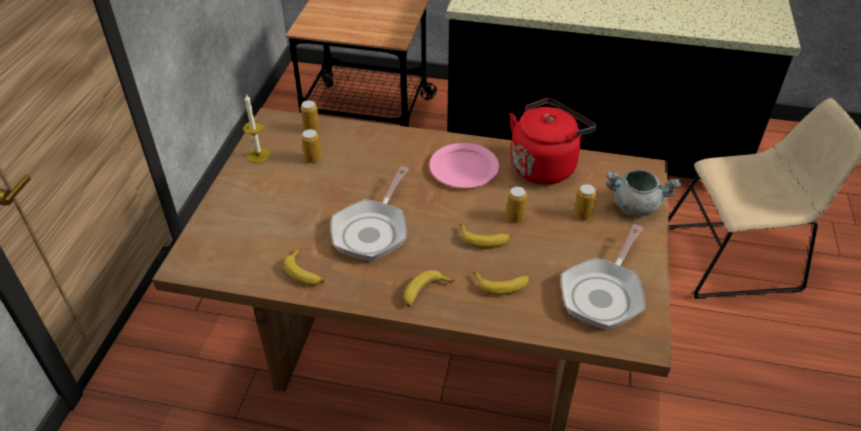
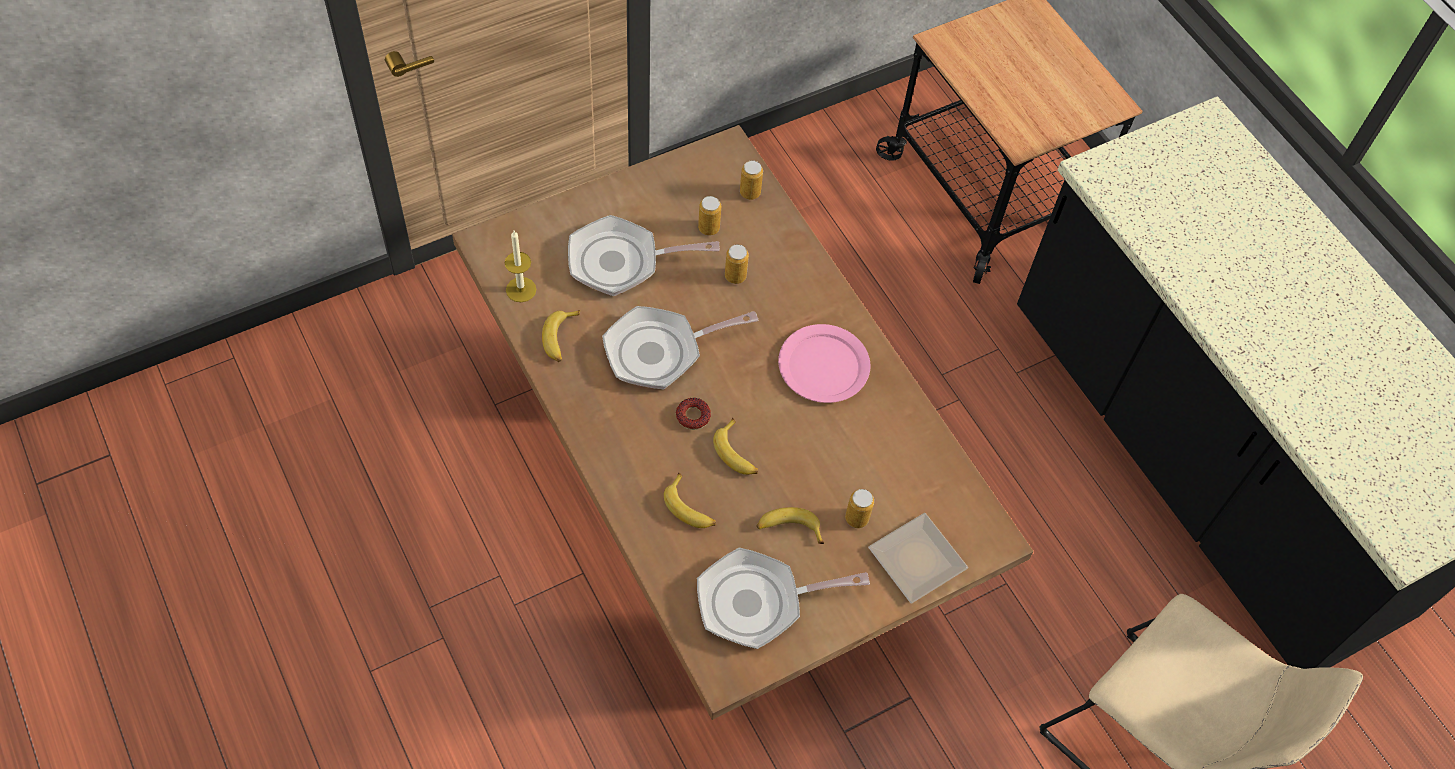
camera: 45 degrees right, 15 degrees up
candle [243,94,270,163] -> candle moved to [505,231,536,302]
banana [404,270,454,307] -> banana moved to [756,507,824,544]
can [506,186,527,222] -> can moved to [725,244,749,284]
red kettle [509,98,597,184] -> none
grey cooking pot [606,170,682,216] -> plate [868,513,968,603]
none -> frying pan [568,215,720,296]
none -> donut [676,398,711,430]

